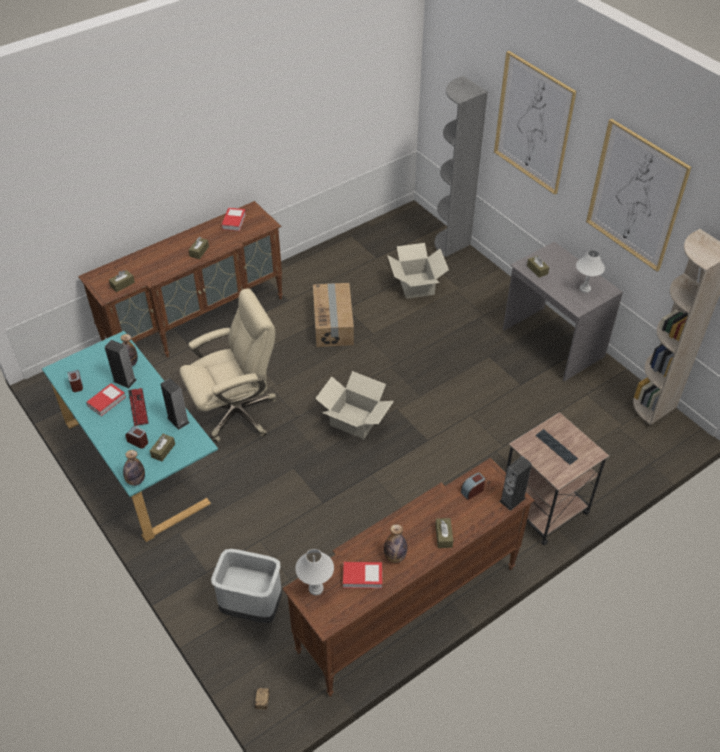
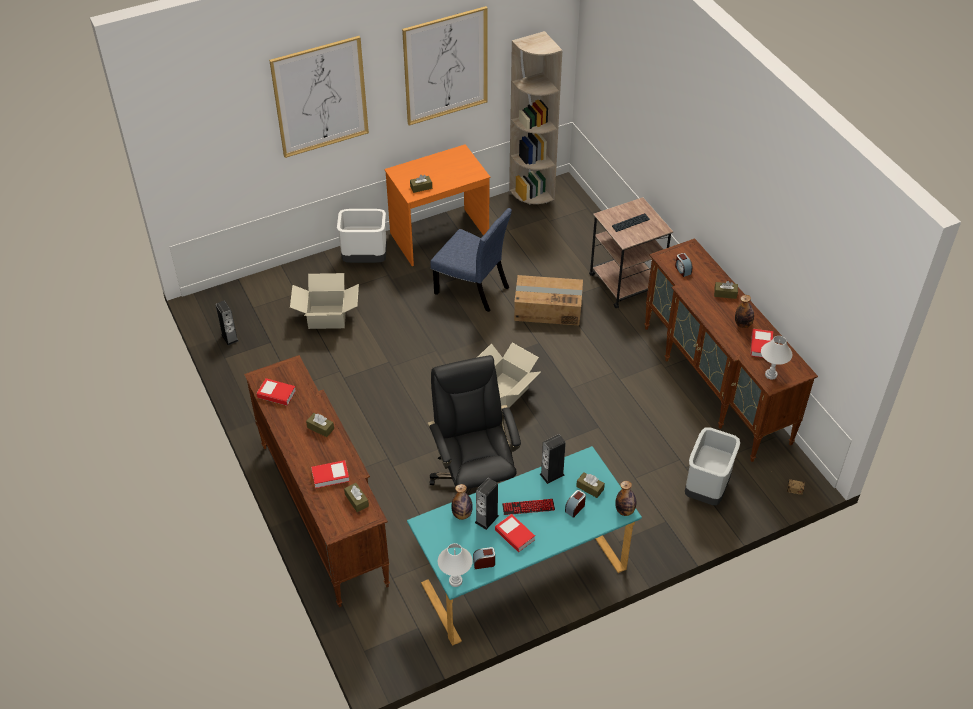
camera: 80 degrees left, 0 degrees up
beige office chair [180,289,276,443] -> black office chair [428,355,521,494]
cardboard box [313,283,354,347] -> cardboard box moved to [514,275,583,325]
grey bookcase [435,76,488,257] -> none
speaker [499,456,532,511] -> speaker moved to [216,301,239,346]
grey desk [503,242,623,381] -> orange desk [384,144,491,266]
white table lamp [576,250,605,293] -> white table lamp moved to [438,543,473,587]
none -> book [311,460,350,488]
none -> white trash can [337,209,387,263]
none -> blue chair [430,208,512,312]

